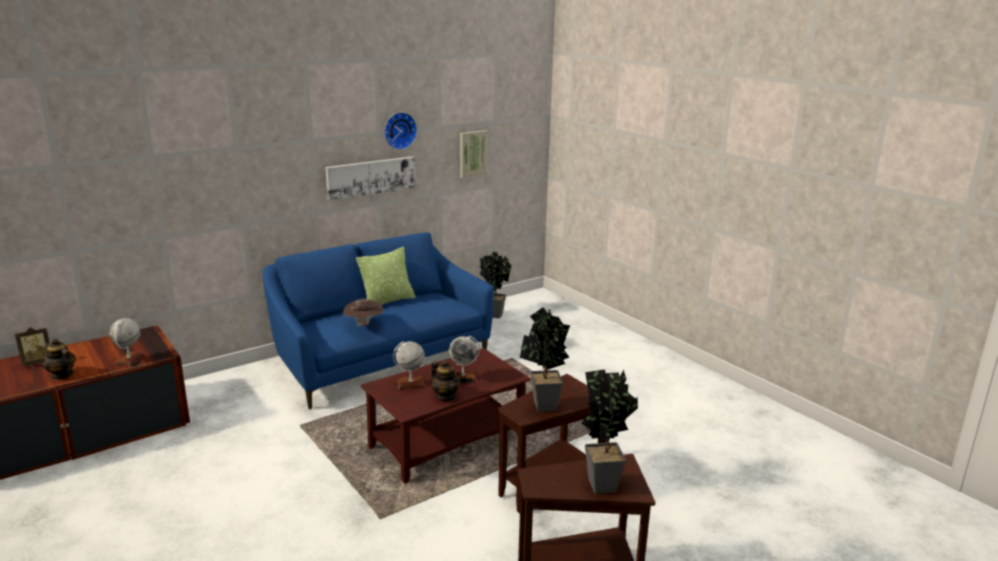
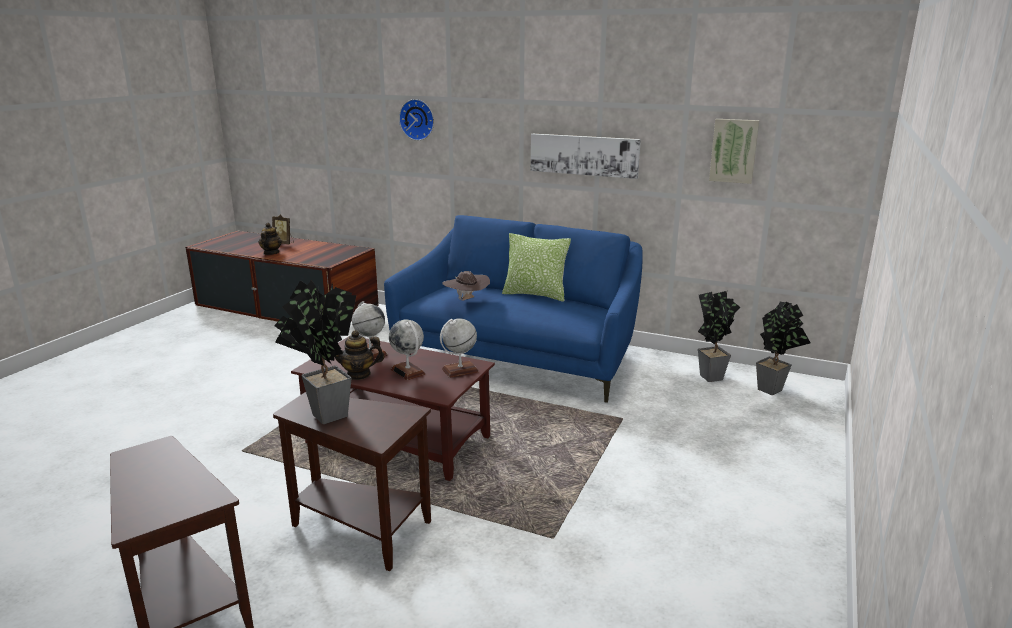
camera: 60 degrees right, 0 degrees up
globe [109,318,145,367] -> globe moved to [440,318,479,378]
wall clock [384,112,417,150] -> wall clock moved to [399,99,434,141]
teapot [431,360,460,401] -> teapot turned 60 degrees clockwise [335,330,385,380]
potted plant [581,369,638,494] -> potted plant moved to [756,302,811,395]

